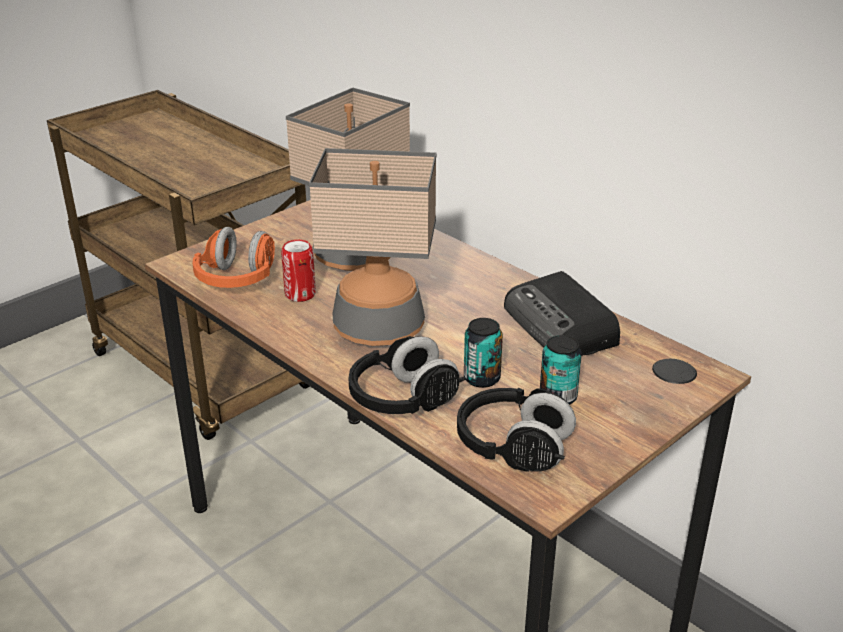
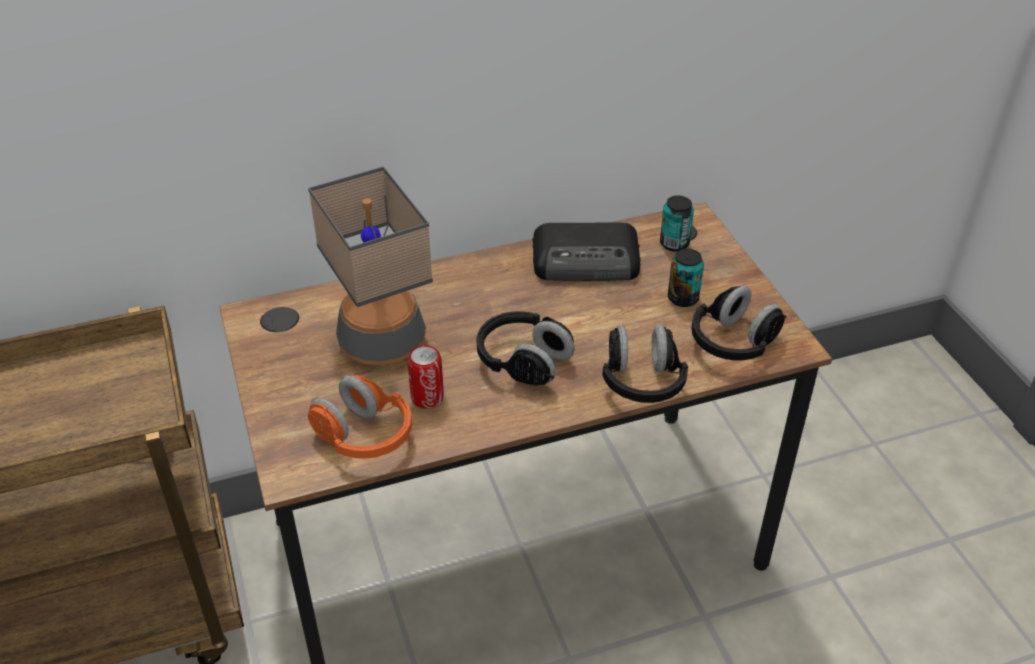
camera: 65 degrees left, 10 degrees up
table lamp [309,148,437,346] -> black headphones [476,311,574,386]
can [464,318,503,388] -> can moved to [660,196,694,252]

